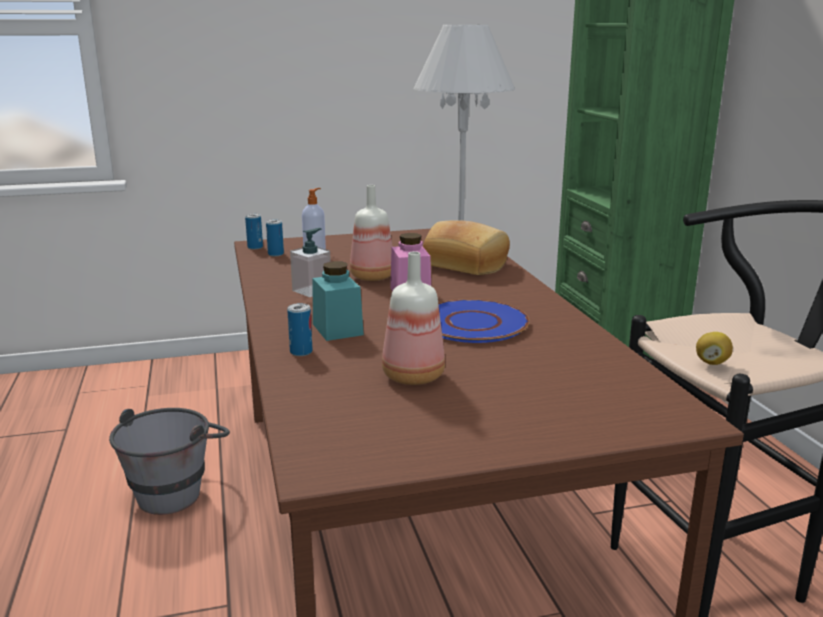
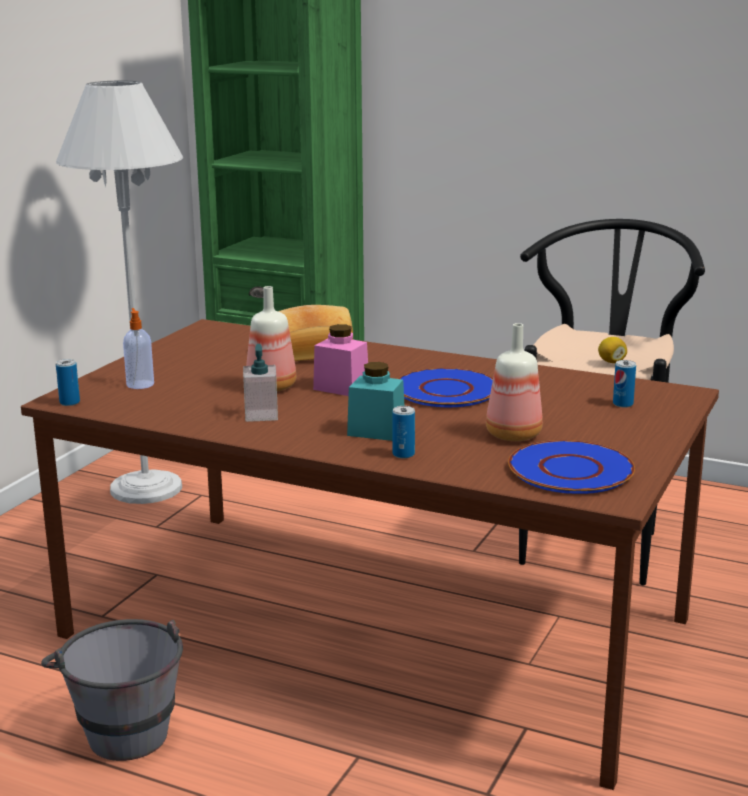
camera: 50 degrees left, 0 degrees up
can [266,219,284,256] -> can moved to [613,360,636,408]
none -> blue plate [508,440,635,494]

